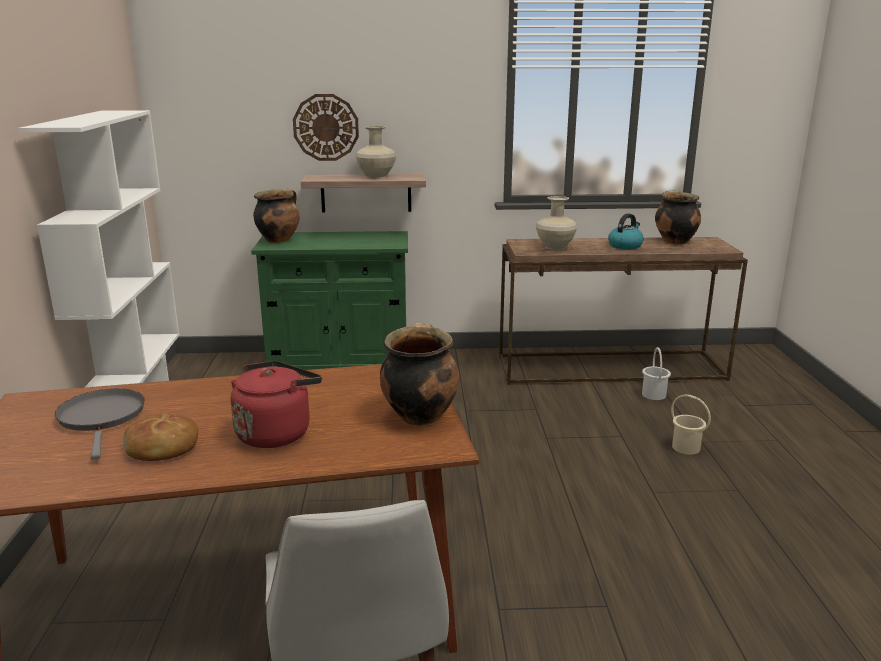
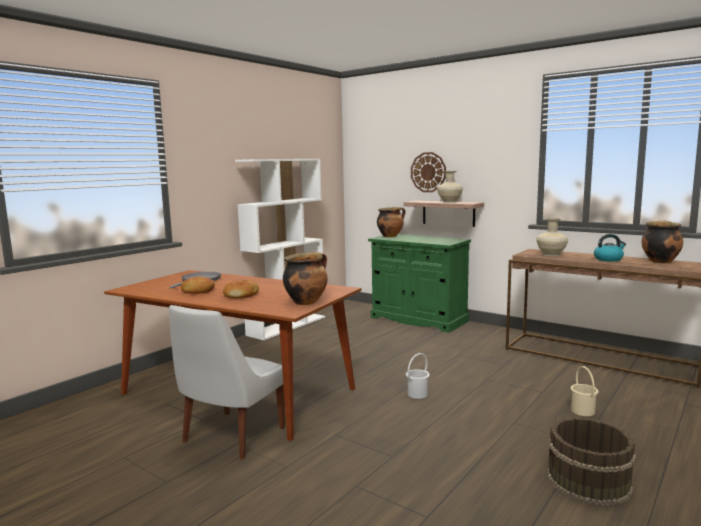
camera: 40 degrees right, 10 degrees down
red kettle [231,361,322,448] -> bread [223,280,259,298]
white bucket [642,347,671,400] -> white bucket moved to [406,353,430,399]
none -> brown bucket [547,417,636,506]

